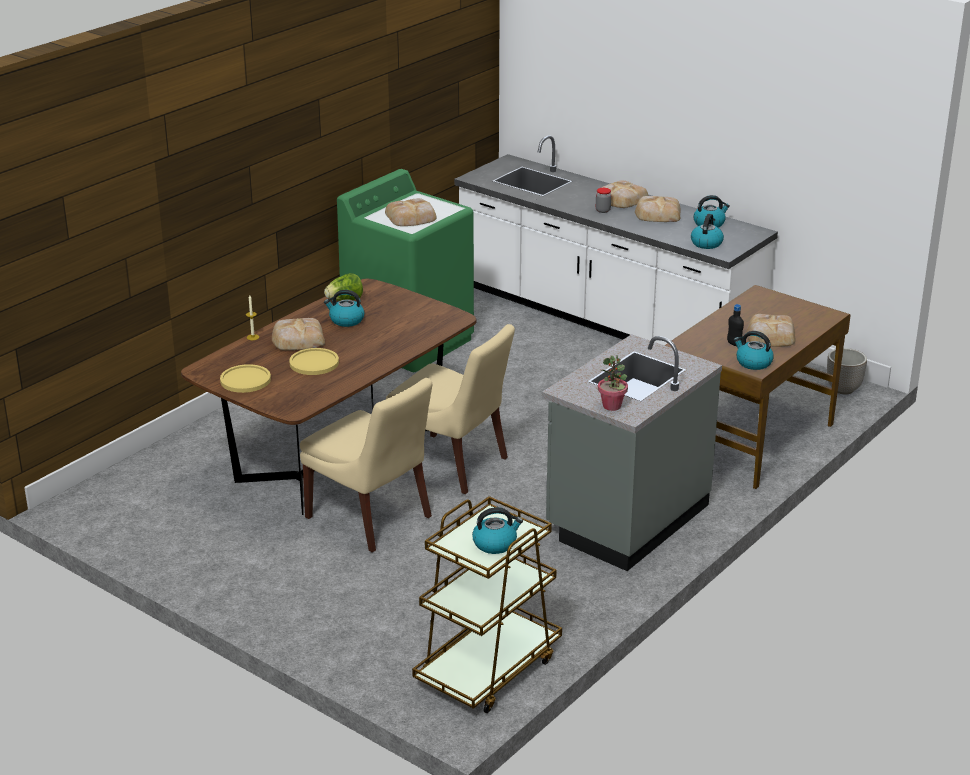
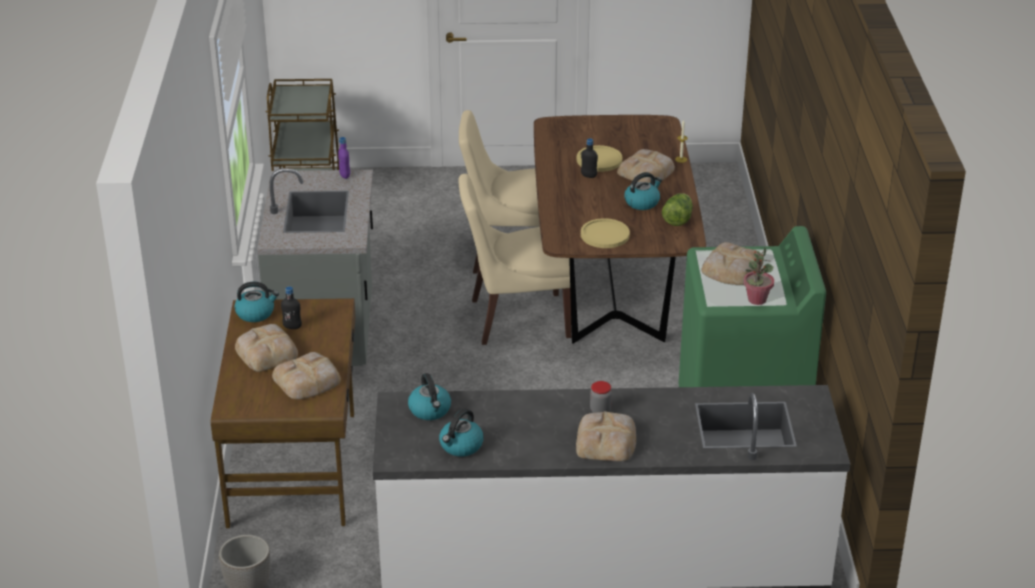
camera: 140 degrees right, 5 degrees up
yellow plate [220,364,271,393] -> yellow plate moved to [581,218,630,248]
kettle [472,507,523,554] -> none
potted plant [598,355,628,411] -> potted plant moved to [744,247,774,305]
bread [635,196,681,222] -> bread moved to [272,352,341,399]
none -> purple bottle [338,137,350,179]
none -> black bottle [581,139,598,178]

